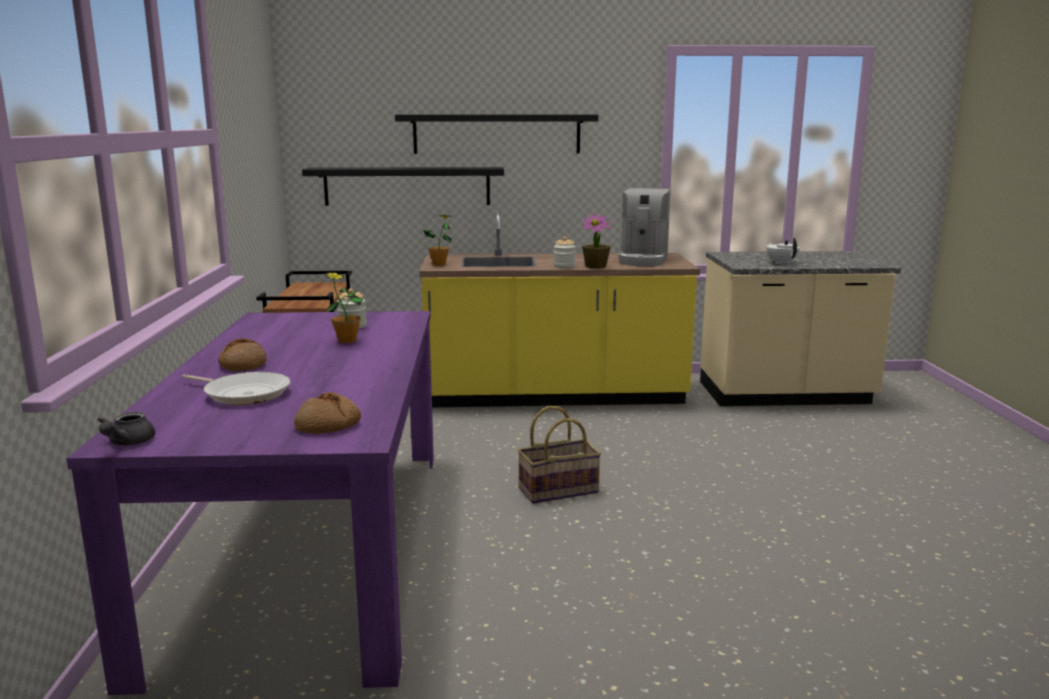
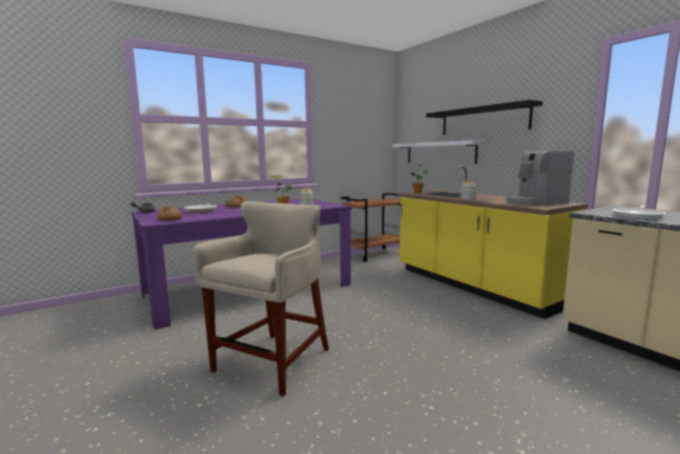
camera: 60 degrees right, 5 degrees down
black shelf [302,167,504,206] -> white shelf [392,140,485,164]
basket [517,406,601,504] -> none
potted plant [582,214,611,269] -> none
white teapot [766,238,800,265] -> frying pan [613,205,666,220]
none -> beige stool [193,201,329,396]

